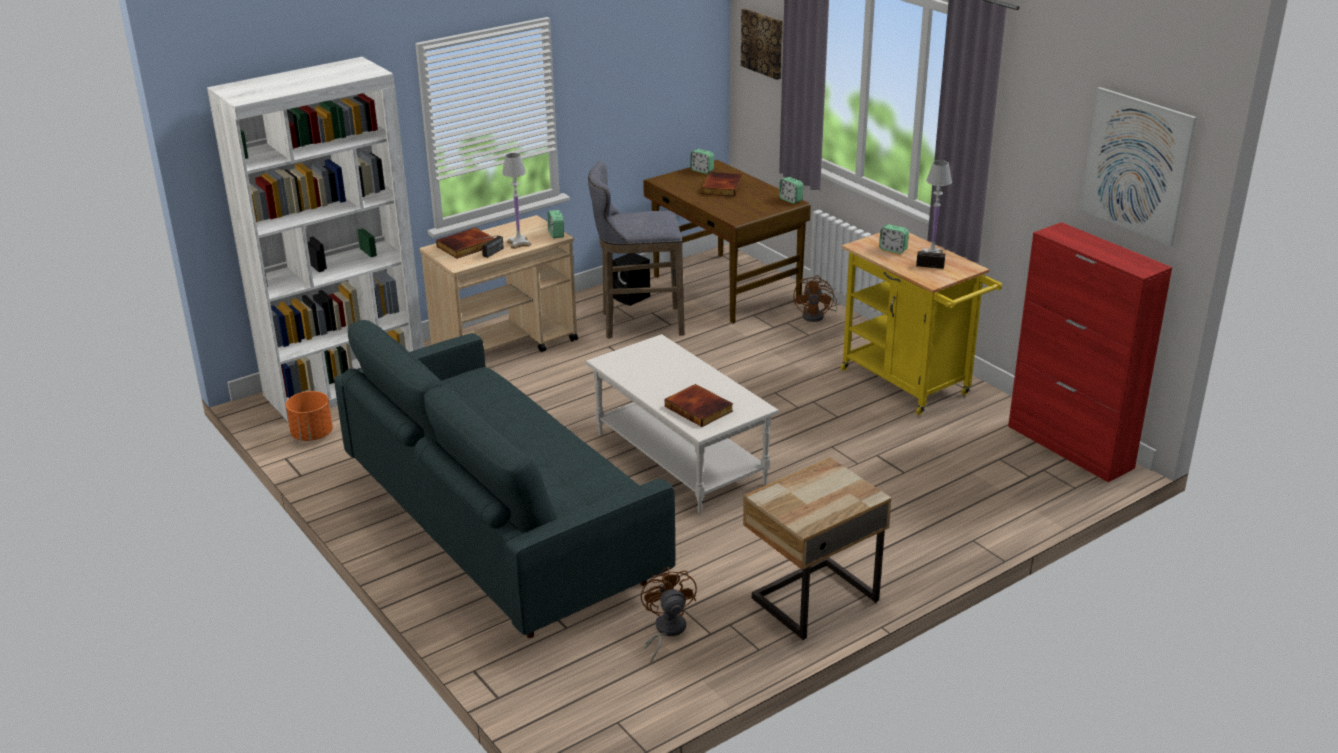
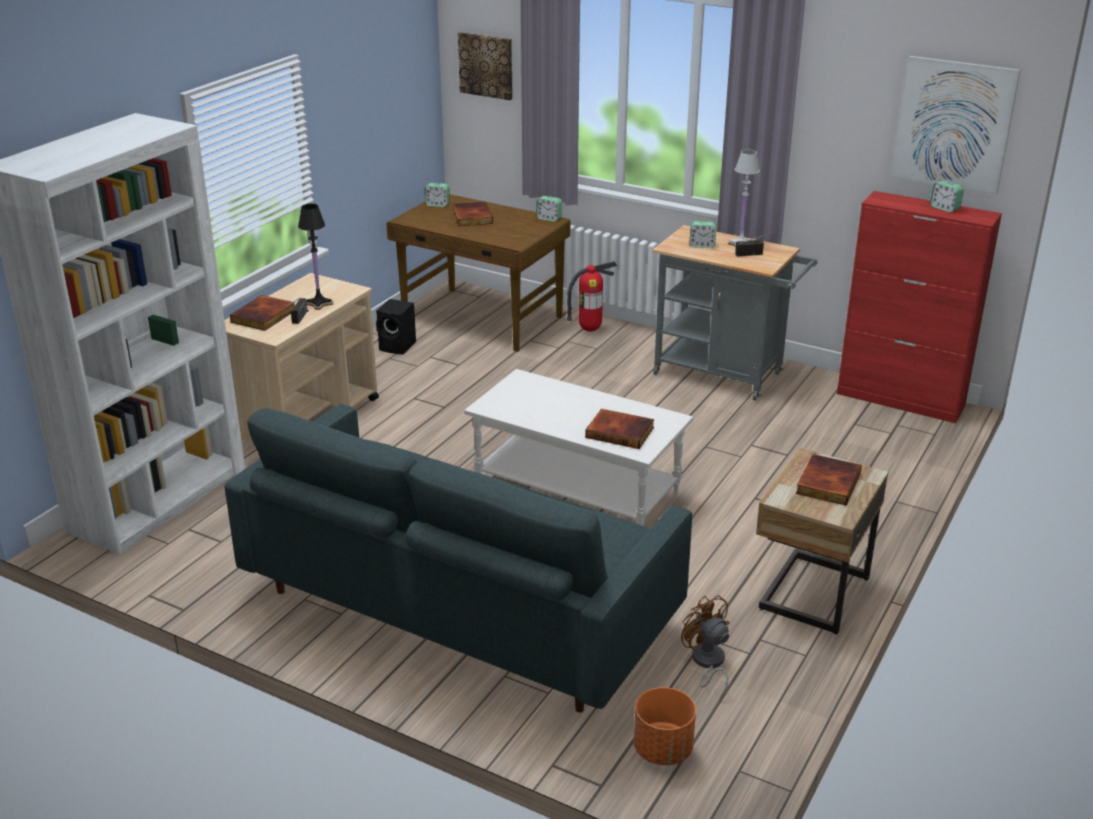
camera: 25 degrees left, 0 degrees up
orange planter [286,391,333,441] -> orange planter moved to [634,687,696,765]
white table lamp [502,153,532,249] -> black table lamp [298,204,334,310]
alarm clock [548,210,564,238] -> alarm clock moved to [930,181,964,212]
grey stool [588,161,685,339] -> none
brown fan [793,275,838,322] -> fire extinguisher [567,261,617,332]
yellow cart [840,233,1002,415] -> grey cart [652,225,817,400]
none -> book [796,454,862,505]

